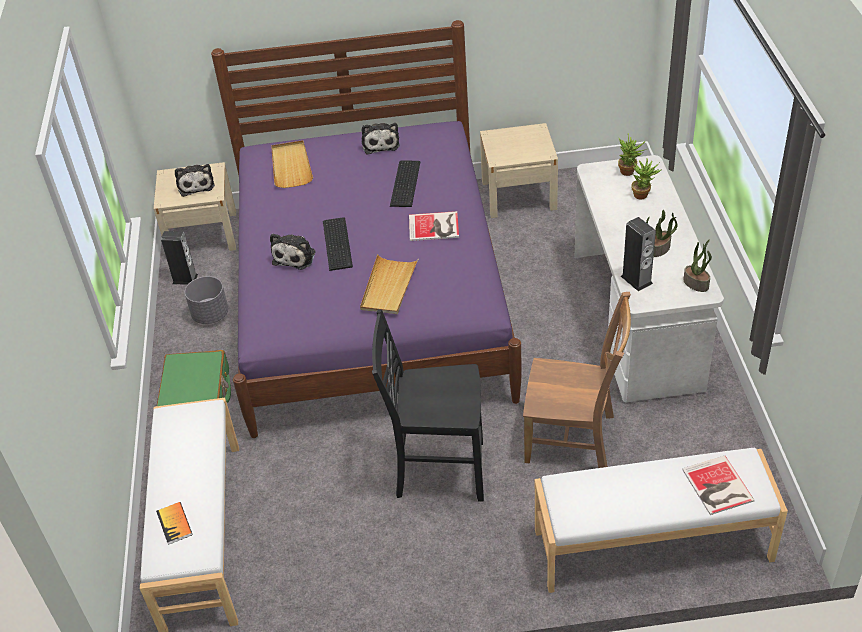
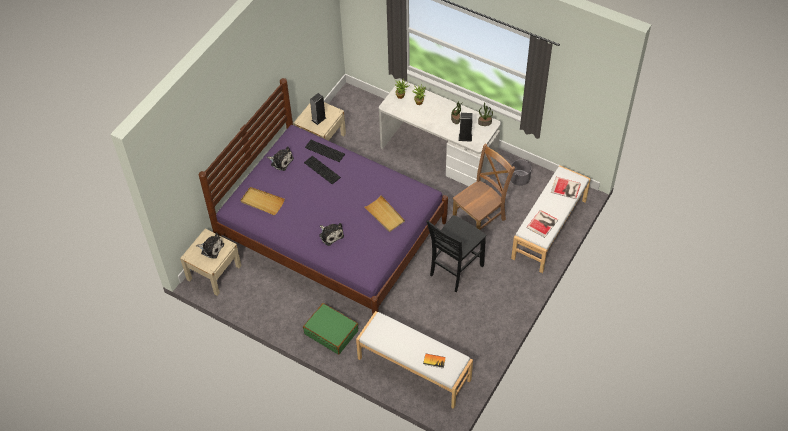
camera: 55 degrees left, 10 degrees up
speaker [161,231,198,285] -> speaker moved to [310,93,326,125]
grey planter [185,276,228,324] -> grey planter moved to [511,160,531,186]
keyboard [323,217,353,271] -> keyboard moved to [305,140,345,162]
book [409,211,459,241] -> book moved to [526,210,558,238]

